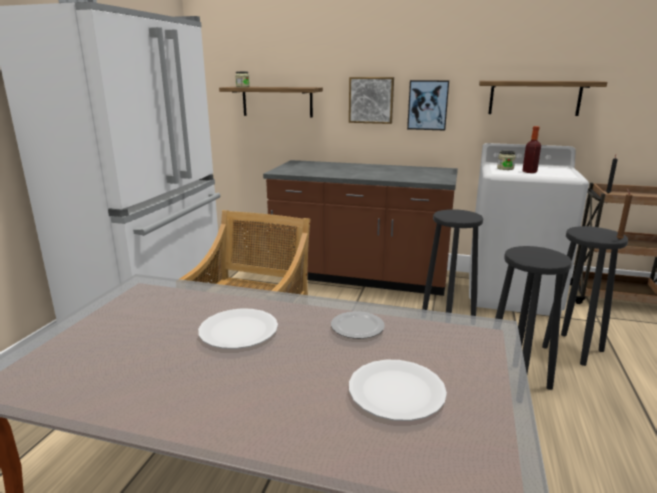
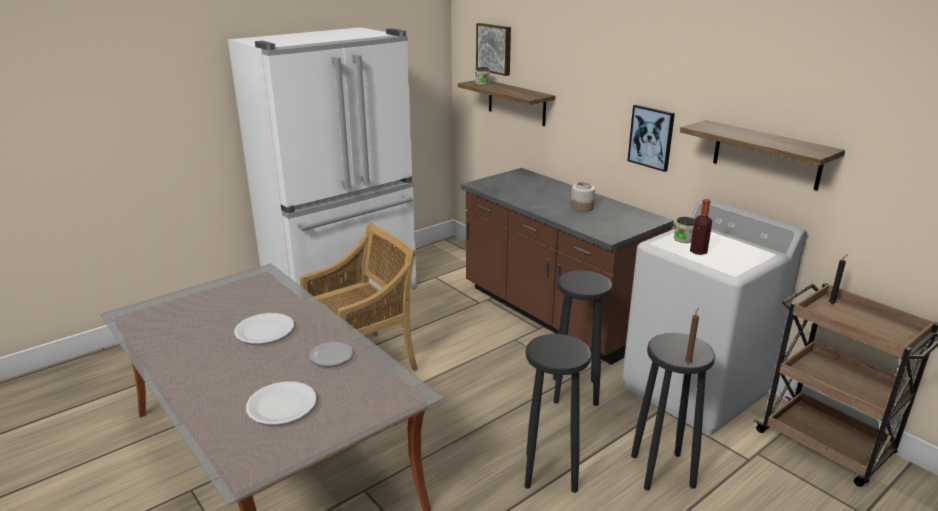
camera: 35 degrees right, 5 degrees up
picture [349,77,394,124] -> picture moved to [476,23,511,76]
none -> jar [571,182,595,212]

